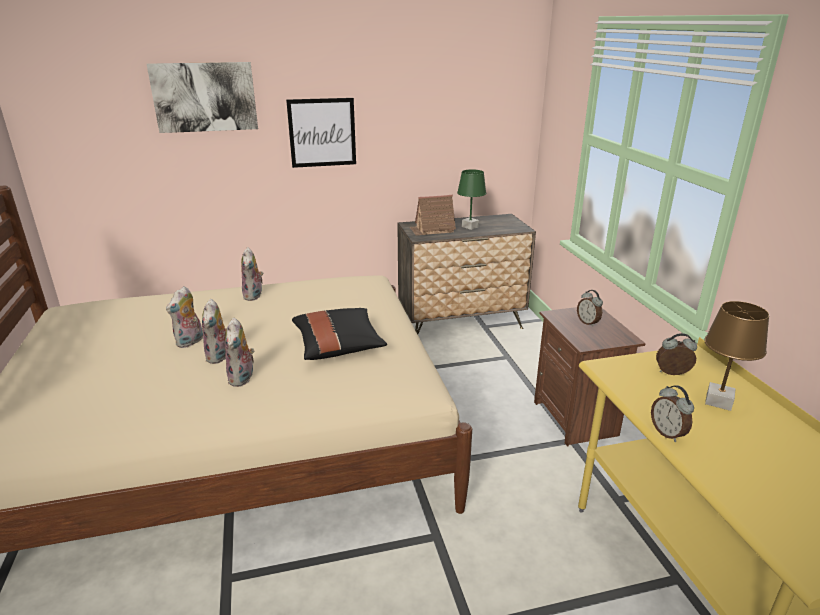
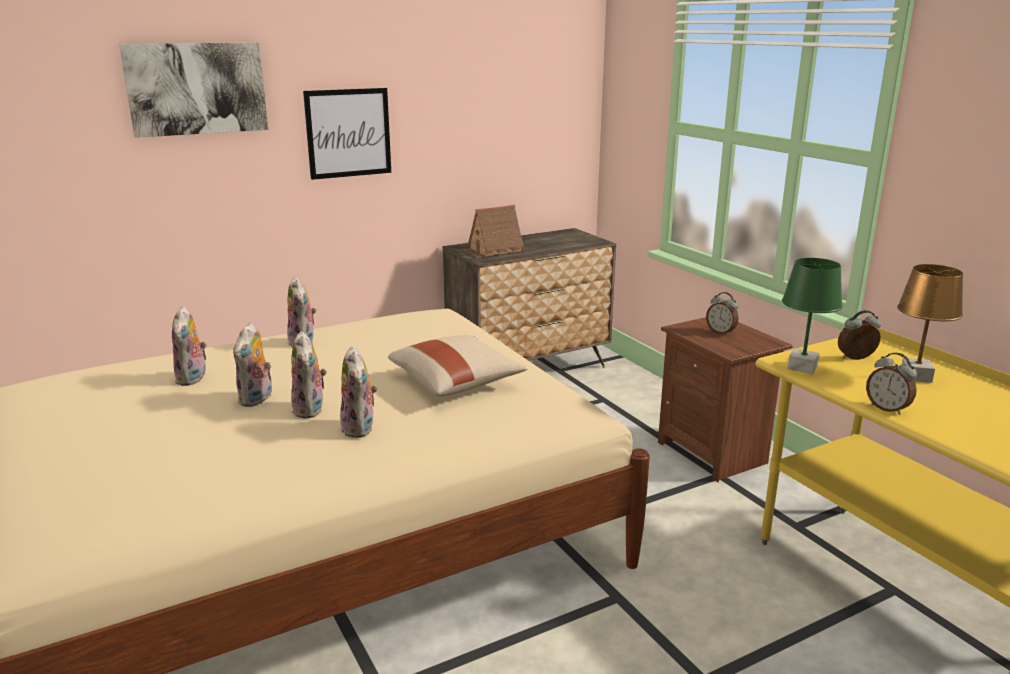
camera: 15 degrees left, 5 degrees down
black pillow [292,308,387,360] -> beige pillow [388,335,527,396]
green table lamp [457,169,486,230] -> green table lamp moved to [782,258,843,374]
none -> plush toy [172,306,208,386]

